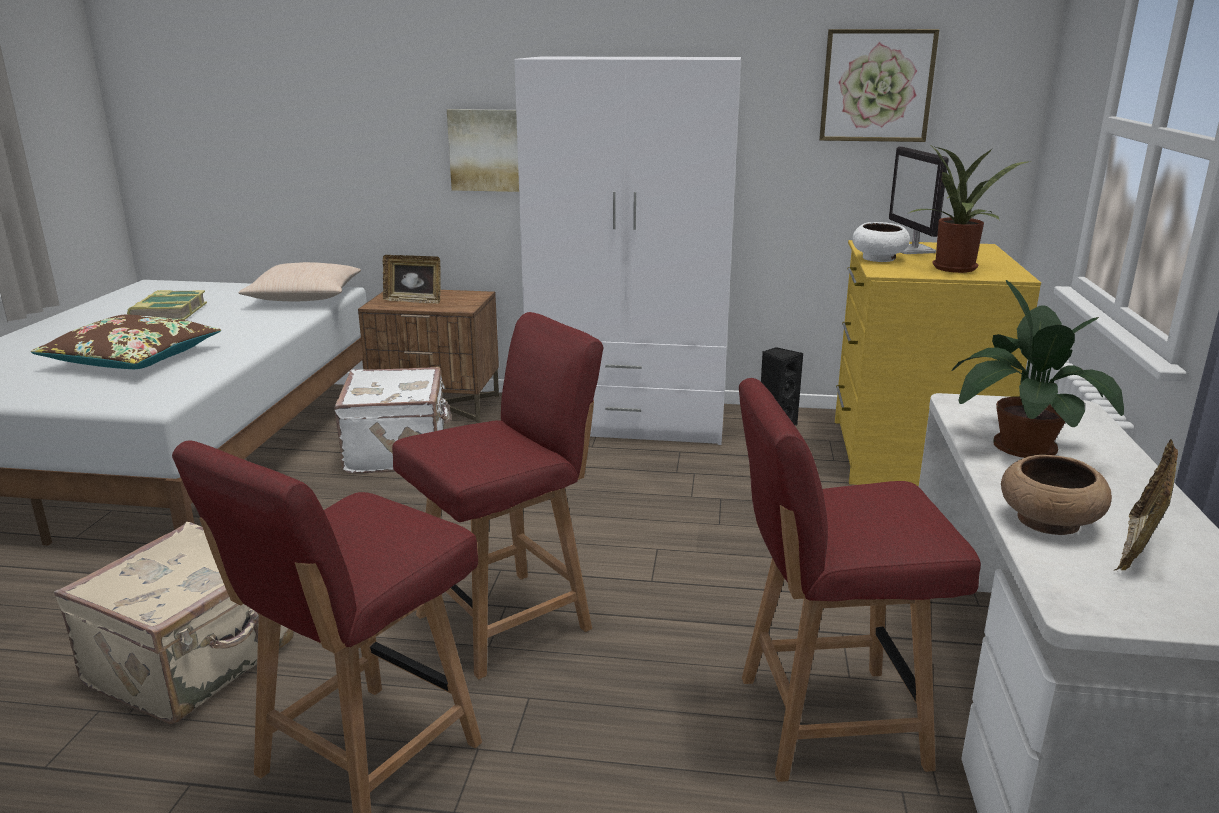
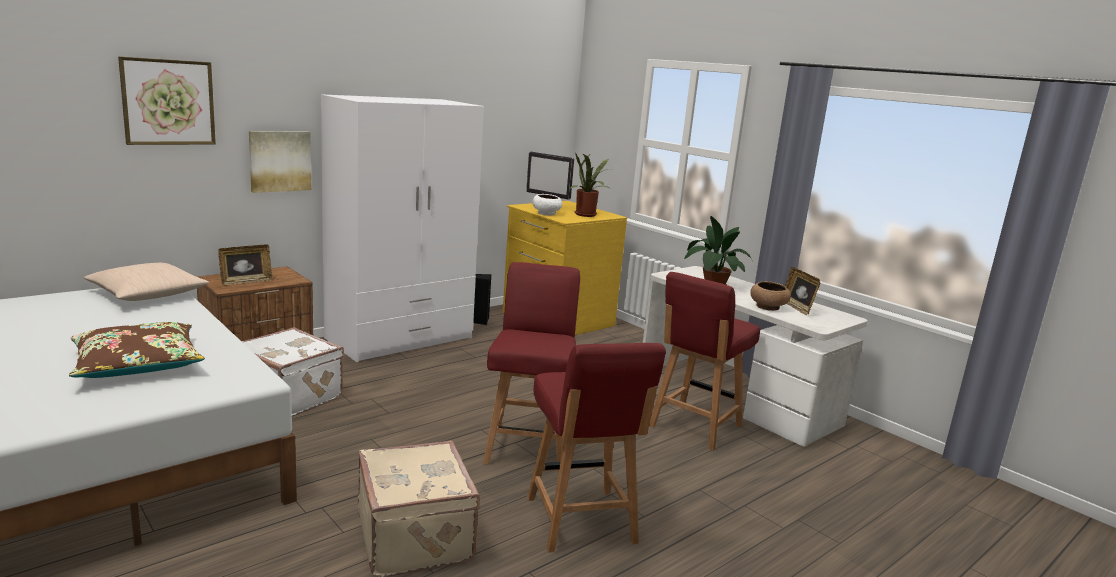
camera: 50 degrees left, 5 degrees down
book [127,290,207,320] -> none
picture [819,29,939,142] -> picture moved to [118,56,216,145]

